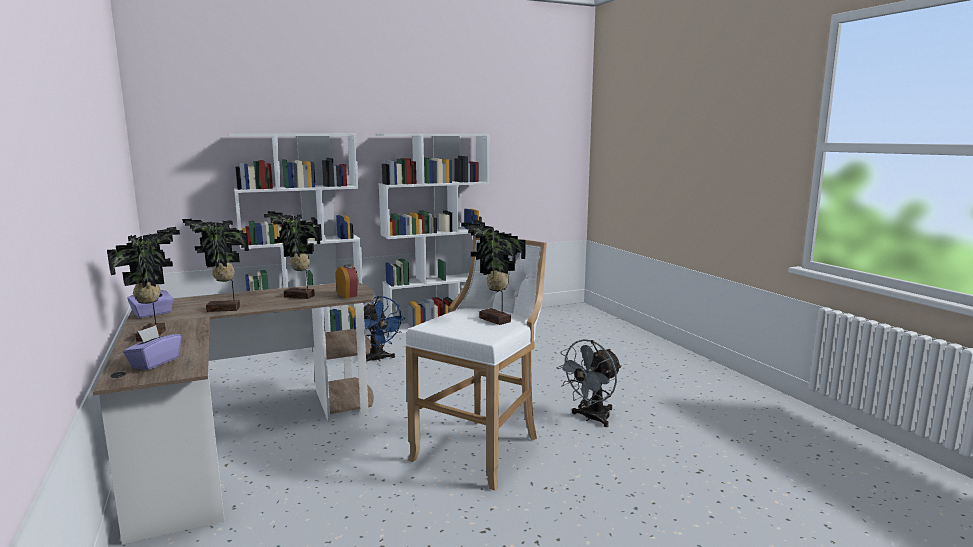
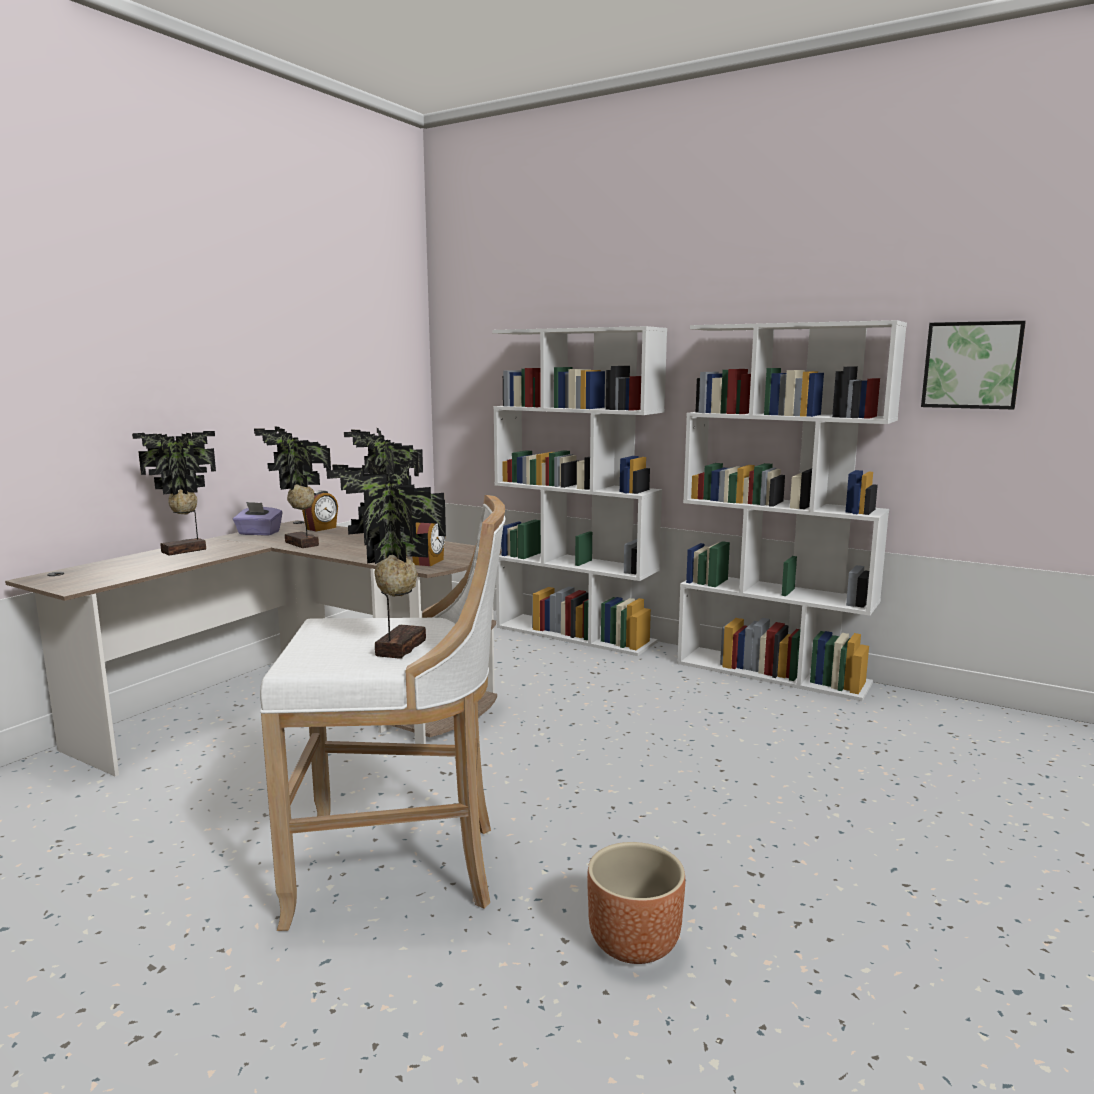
camera: 55 degrees right, 0 degrees up
purple tissue box [123,325,181,370] -> none
blue fan [354,296,405,362] -> none
grey fan [557,339,622,427] -> brown planter [587,842,685,964]
none -> alarm clock [302,490,338,531]
none -> picture [921,321,1026,410]

